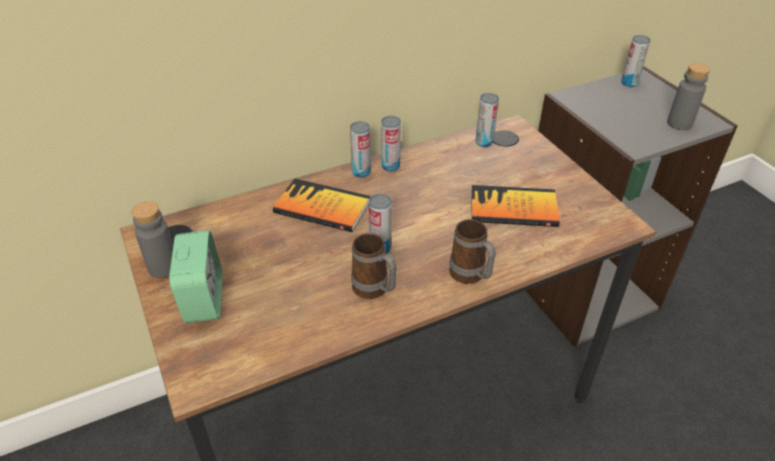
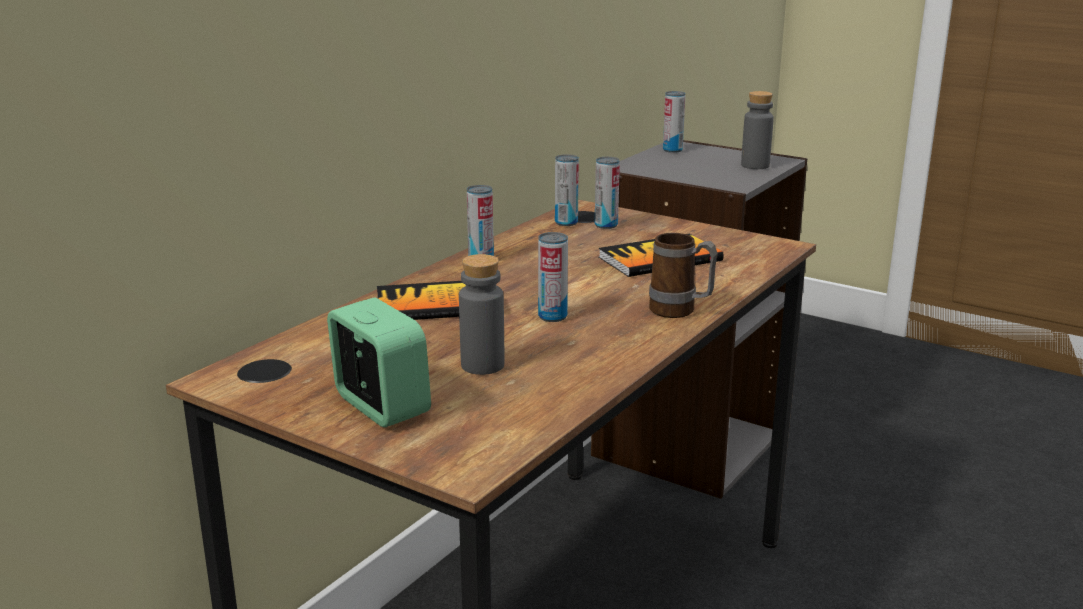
camera: 30 degrees left, 20 degrees down
grey bottle [132,201,173,278] -> grey bottle moved to [459,254,504,375]
can [350,121,371,178] -> can moved to [595,157,620,229]
mug [351,233,397,299] -> none

